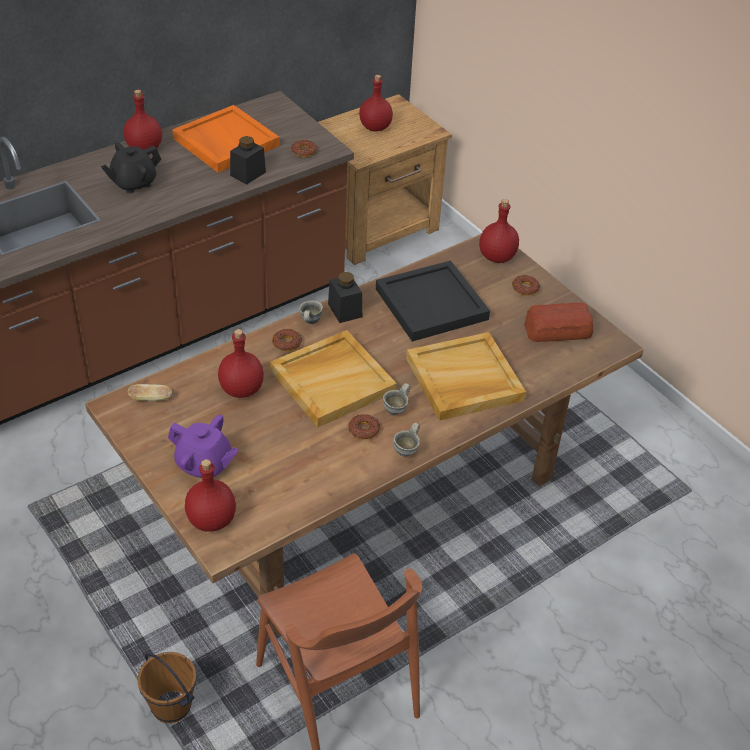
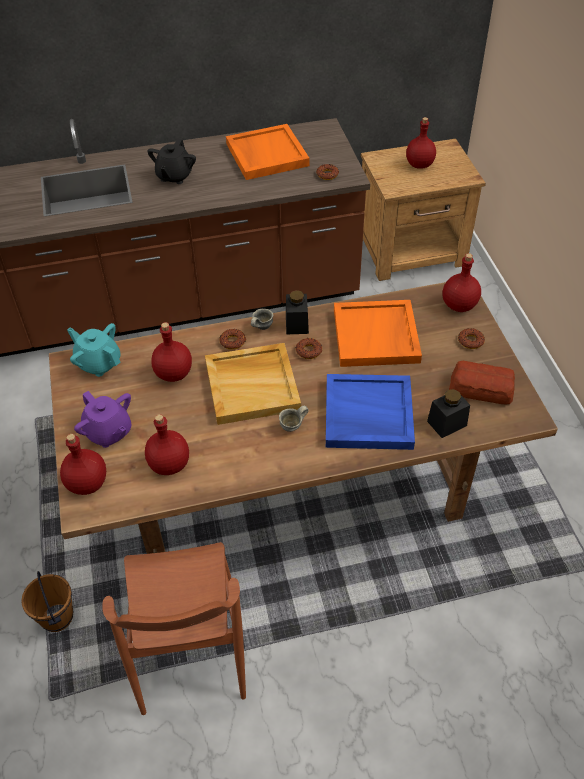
camera: 25 degrees right, 5 degrees up
black teapot [101,143,161,194] -> black teapot turned 60 degrees counterclockwise [147,139,196,184]
red bottle [123,90,162,150] -> red bottle moved to [145,414,189,475]
bread [128,384,172,401] -> turquoise teapot [67,323,121,377]
black jar [230,136,266,185] -> black jar moved to [427,389,470,438]
donut [348,414,380,440] -> donut moved to [296,338,322,359]
black tray [376,260,490,342] -> orange tray [334,300,422,367]
grey mug [393,423,420,456] -> none
beige tray [406,332,526,421] -> blue tray [326,374,415,450]

